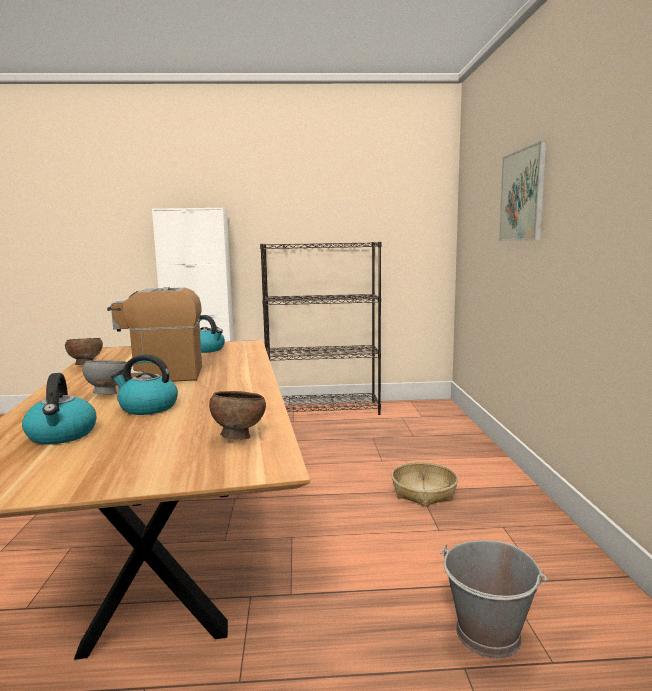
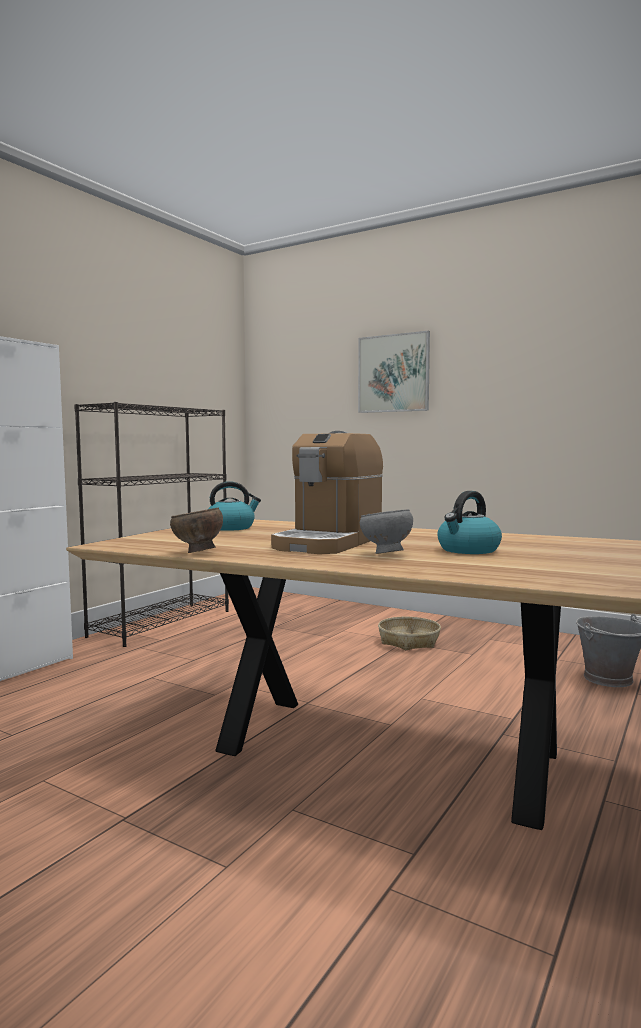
camera: 55 degrees left, 5 degrees down
kettle [22,373,96,444] -> none
brown bowl [209,391,266,440] -> none

